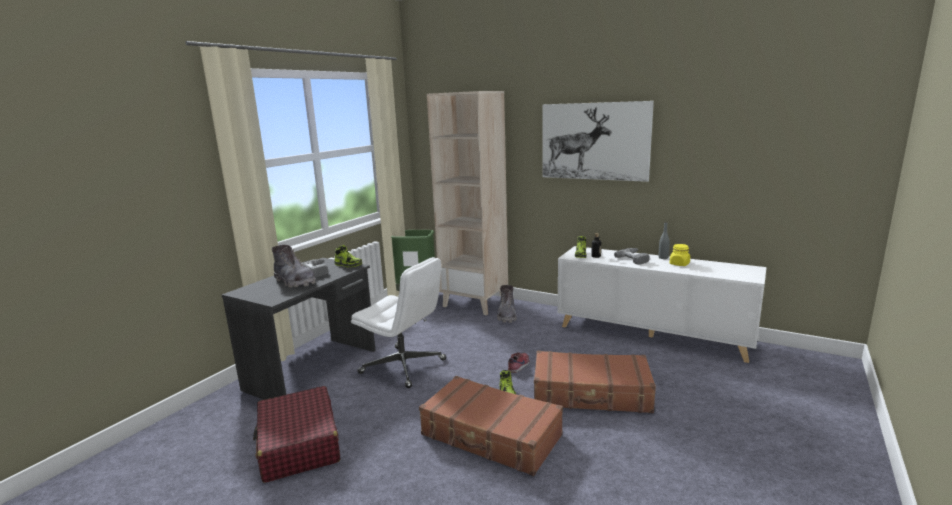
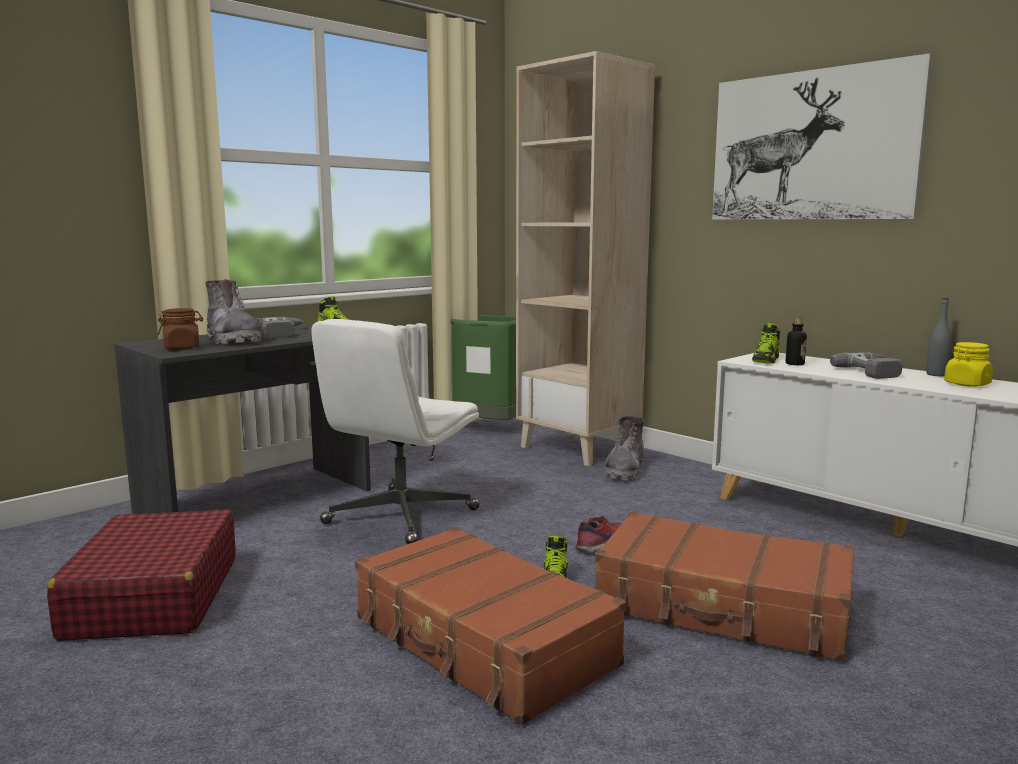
camera: 15 degrees right, 5 degrees down
white office chair [351,257,446,388] -> white office chair turned 75 degrees clockwise [312,319,480,544]
none -> brown jar [158,308,203,350]

